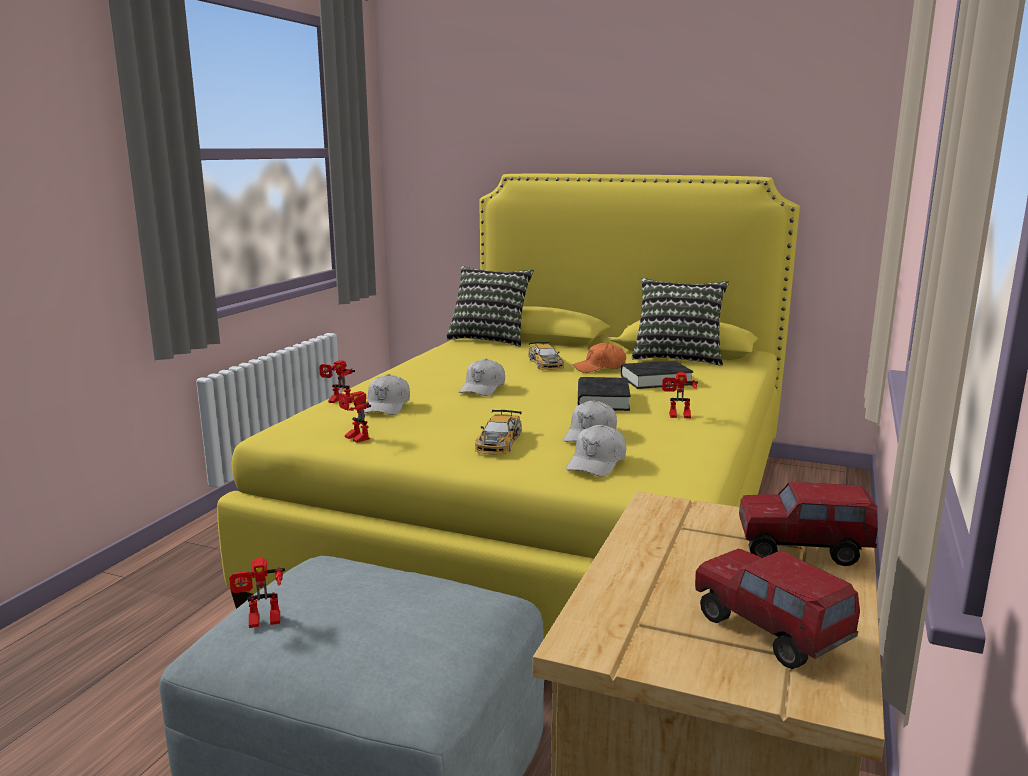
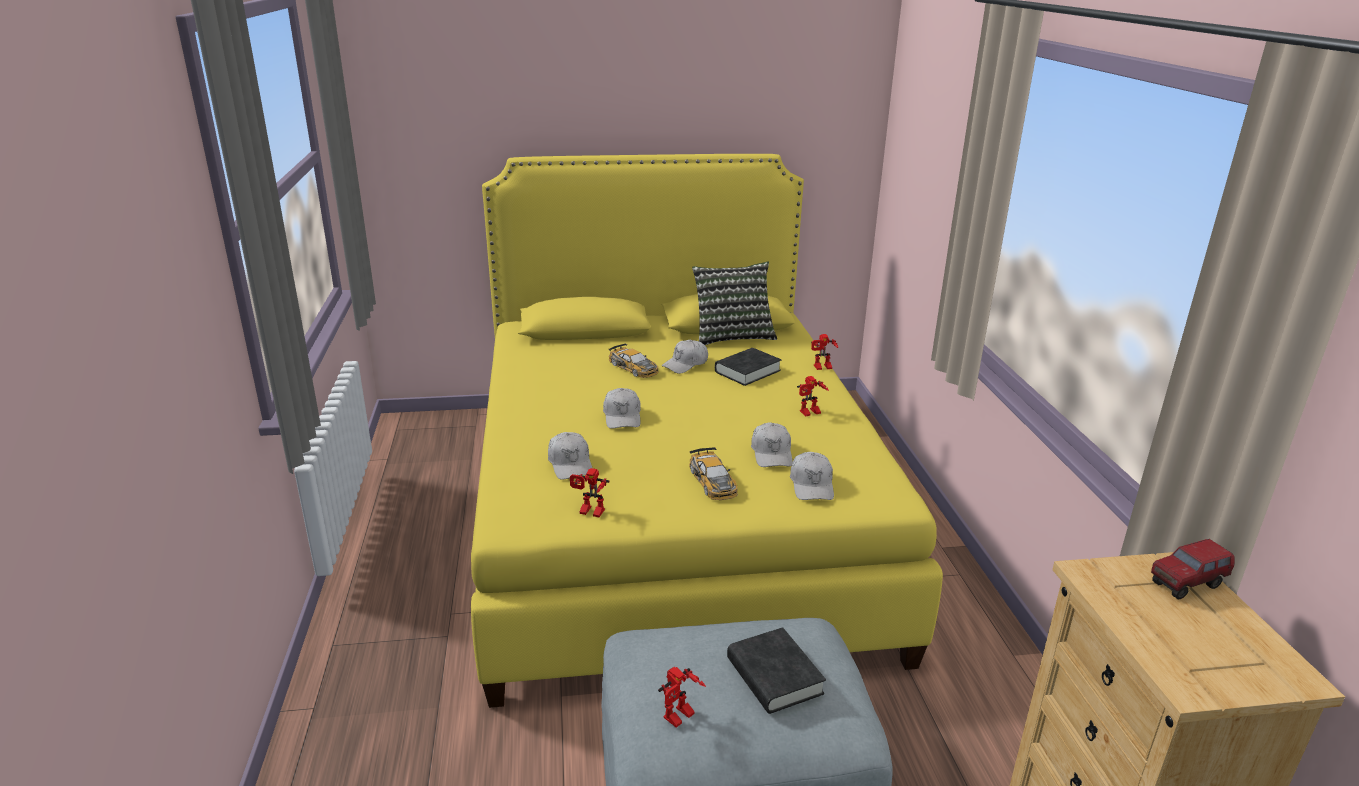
camera: 30 degrees left, 10 degrees up
toy robot [319,360,355,405] -> toy robot moved to [811,334,838,370]
pillow [446,266,534,346] -> none
orange cap [573,342,626,373] -> white cap [662,340,708,374]
black book [578,377,631,411] -> black book moved to [727,627,826,714]
toy truck [695,549,860,669] -> none

